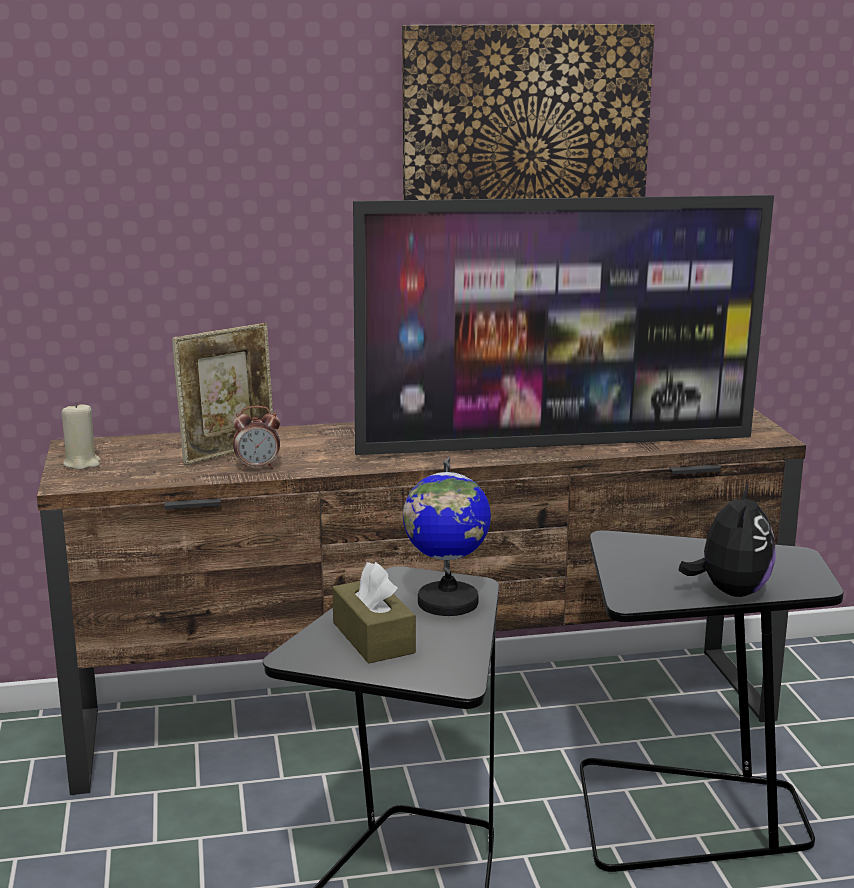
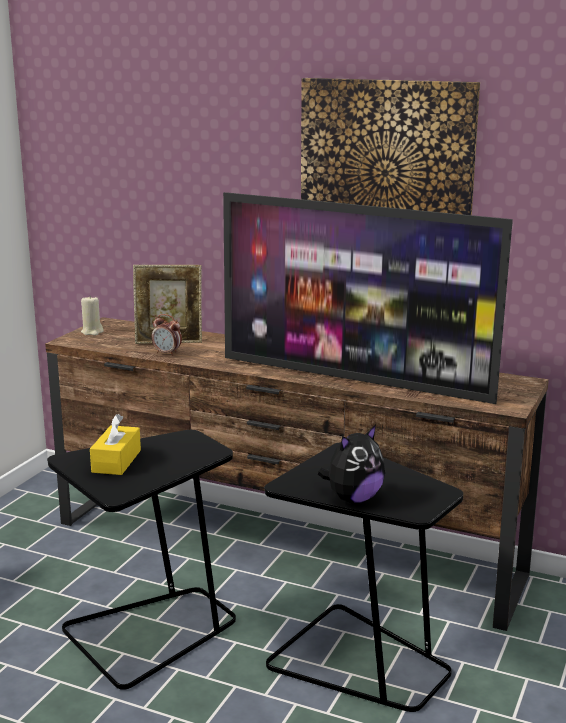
camera: 35 degrees right, 0 degrees up
brown tissue box [332,562,416,663] -> yellow tissue box [90,414,141,475]
globe [403,457,491,616] -> none

